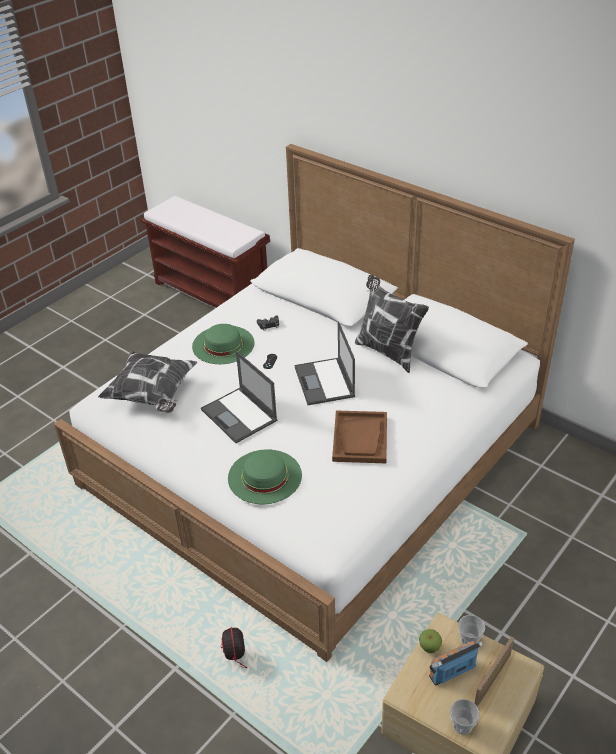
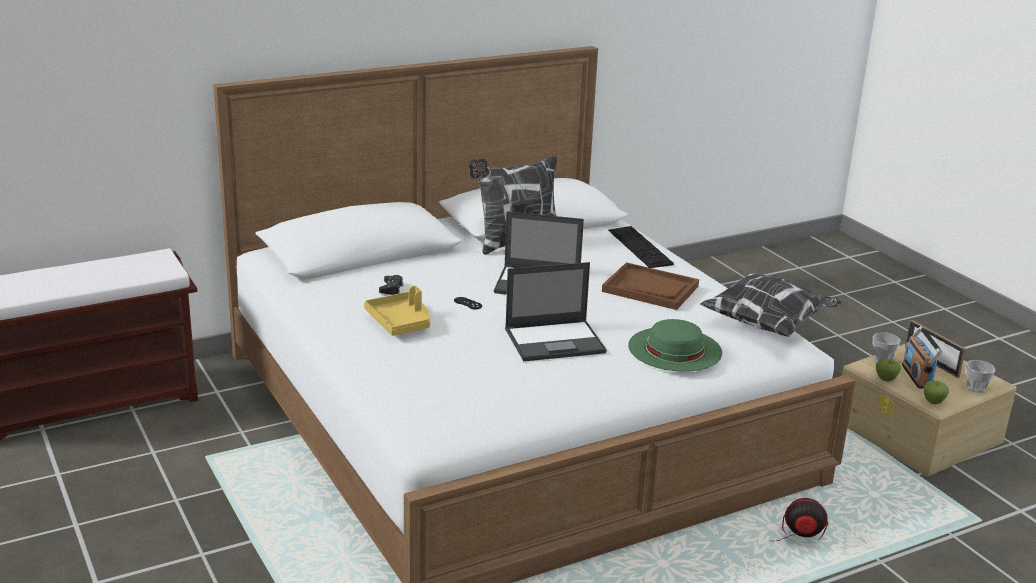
camera: 70 degrees left, 15 degrees down
pillow [98,351,197,413] -> pillow moved to [700,274,842,337]
green hat [192,324,255,364] -> yellow tray [364,286,430,336]
none -> keyboard [608,226,674,268]
none -> apple [924,380,949,404]

